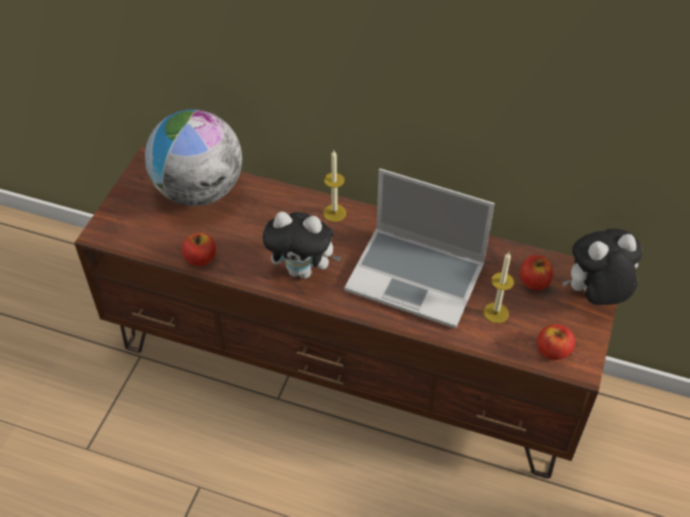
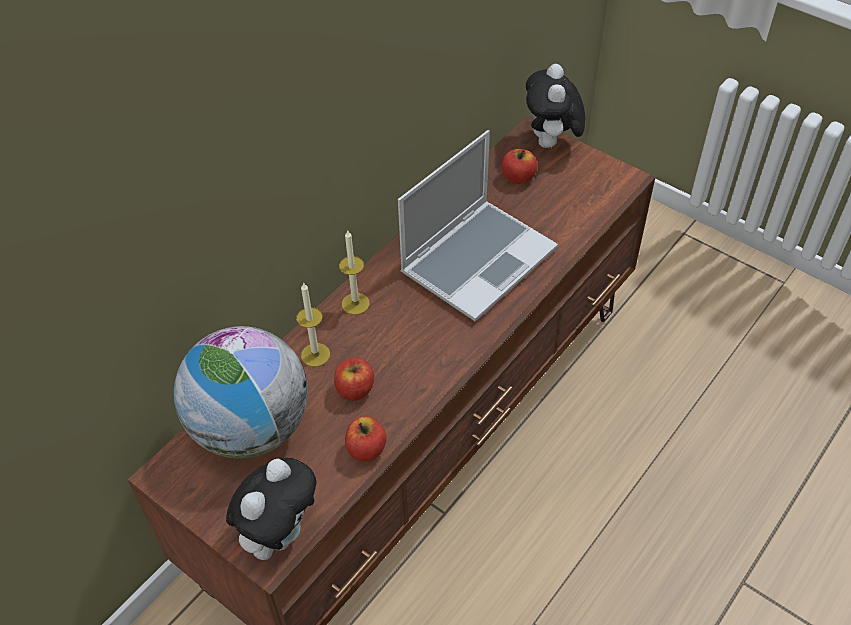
camera: 70 degrees left, 0 degrees up
plush toy [263,212,341,279] -> plush toy moved to [226,458,316,560]
candle [483,252,514,323] -> candle moved to [296,282,330,367]
apple [537,324,575,360] -> apple moved to [334,358,374,401]

